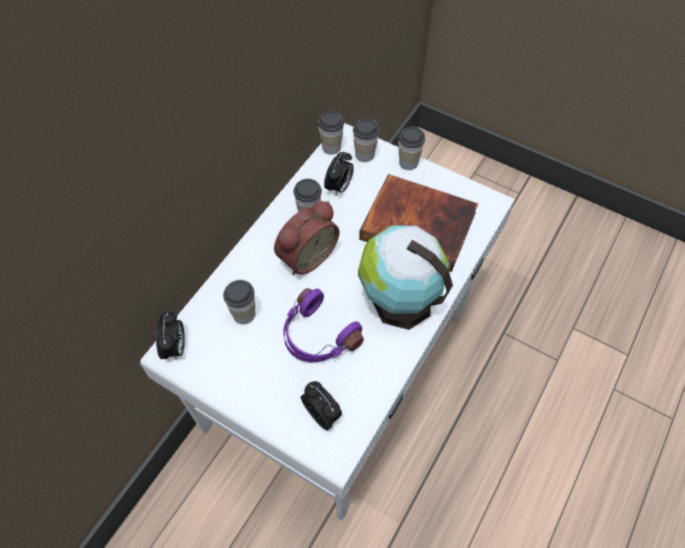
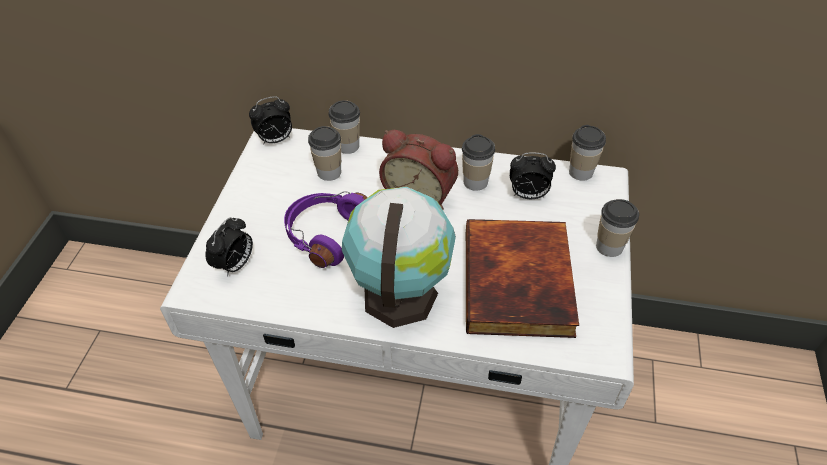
camera: 70 degrees right, 10 degrees down
cup [353,119,379,162] -> cup moved to [329,100,360,154]

